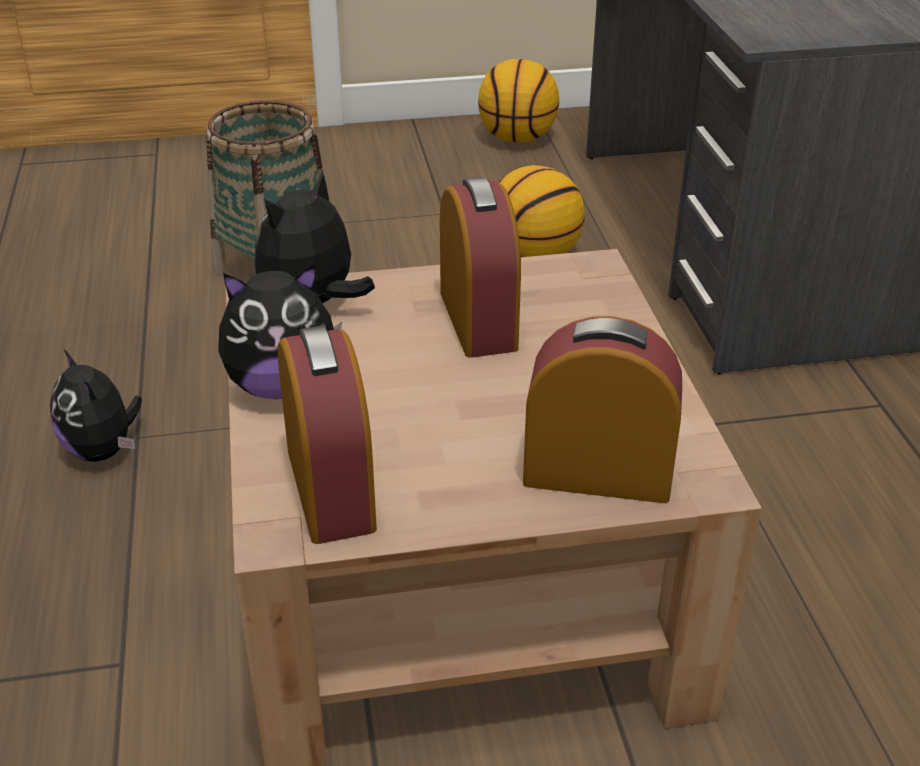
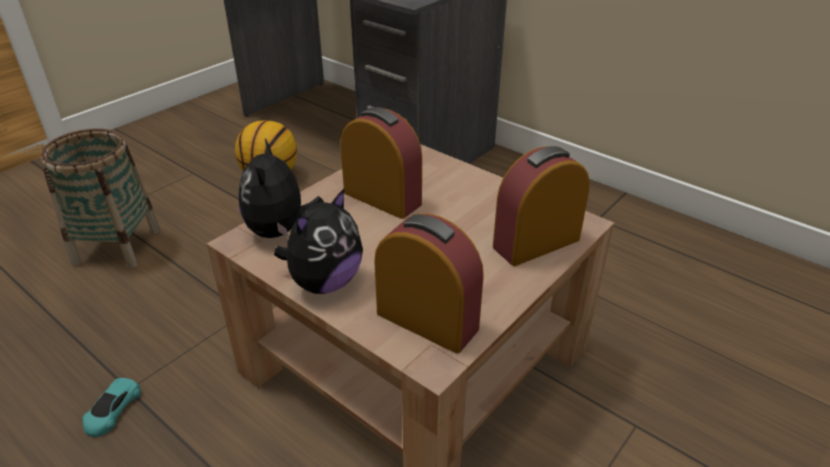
camera: 40 degrees left, 0 degrees up
plush toy [50,349,142,462] -> turquoise toy car [82,378,141,437]
basketball [478,59,559,143] -> none

